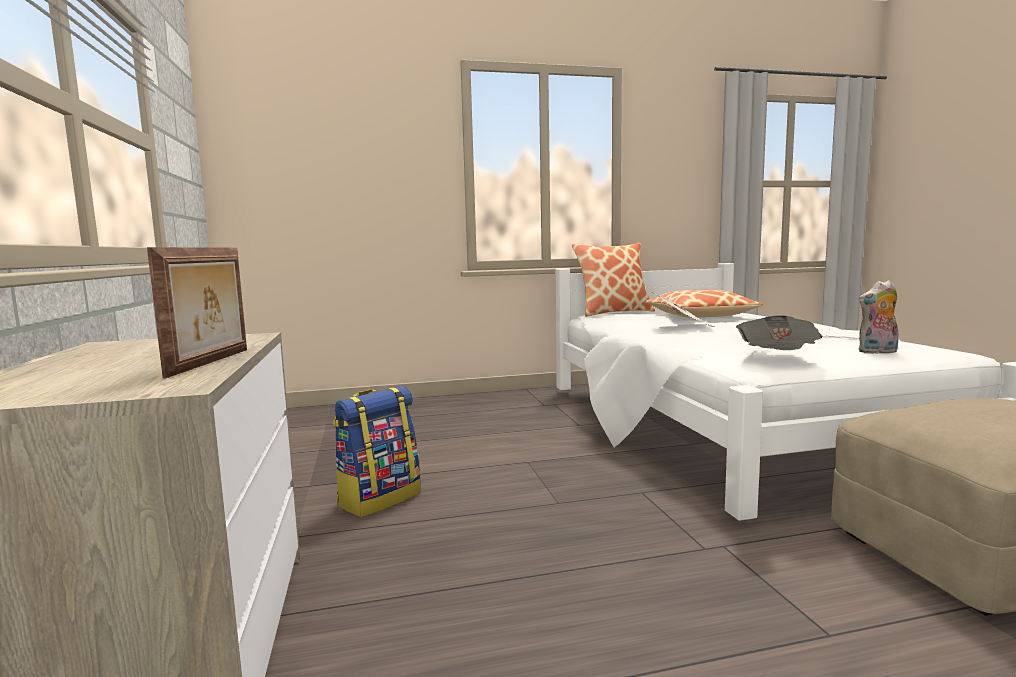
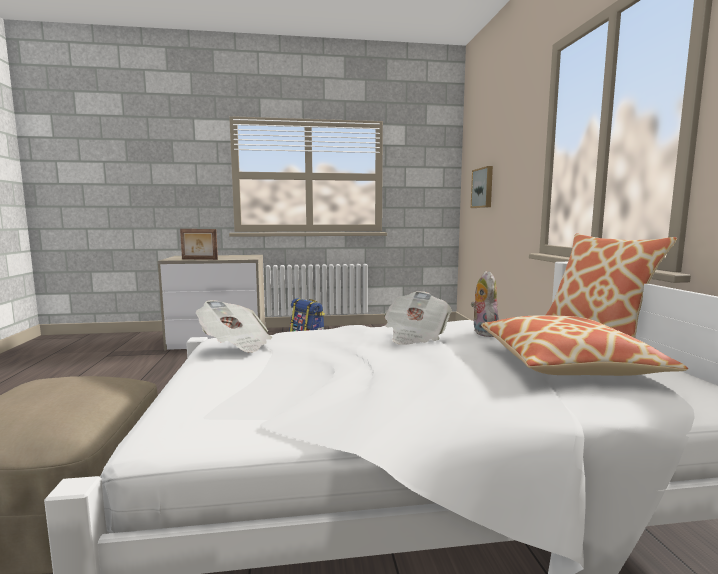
camera: 95 degrees right, 0 degrees up
plush toy [859,280,898,354] -> plush toy moved to [471,271,499,337]
none -> picture [471,166,493,208]

